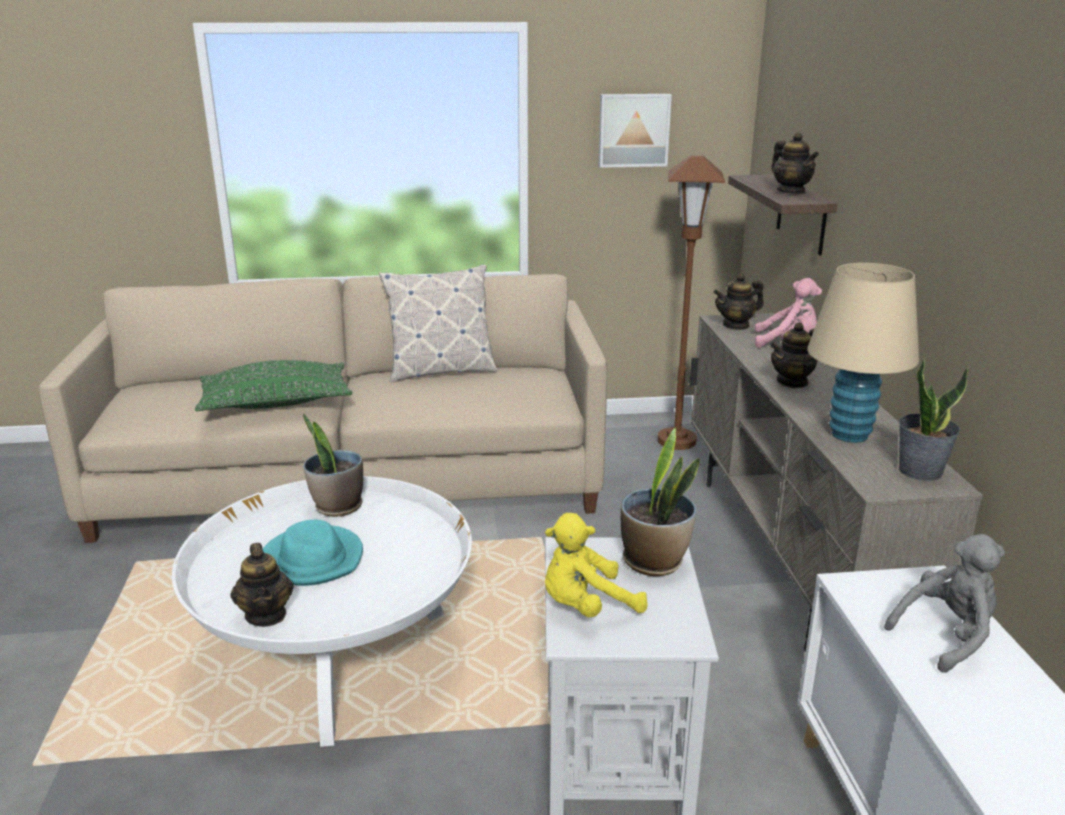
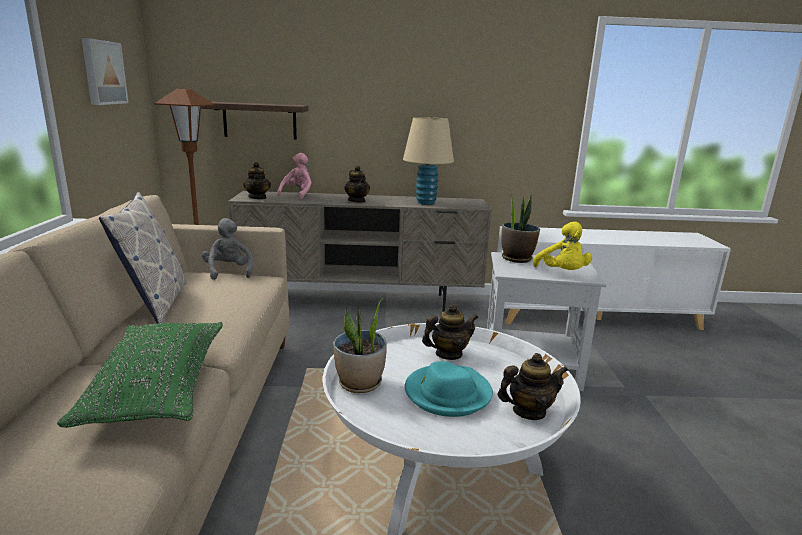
camera: 85 degrees left, 5 degrees down
teapot [771,132,819,194] -> teapot moved to [422,304,479,360]
grey plush toy [884,534,1005,673] -> grey plush toy moved to [202,218,253,280]
potted plant [899,359,969,481] -> none

